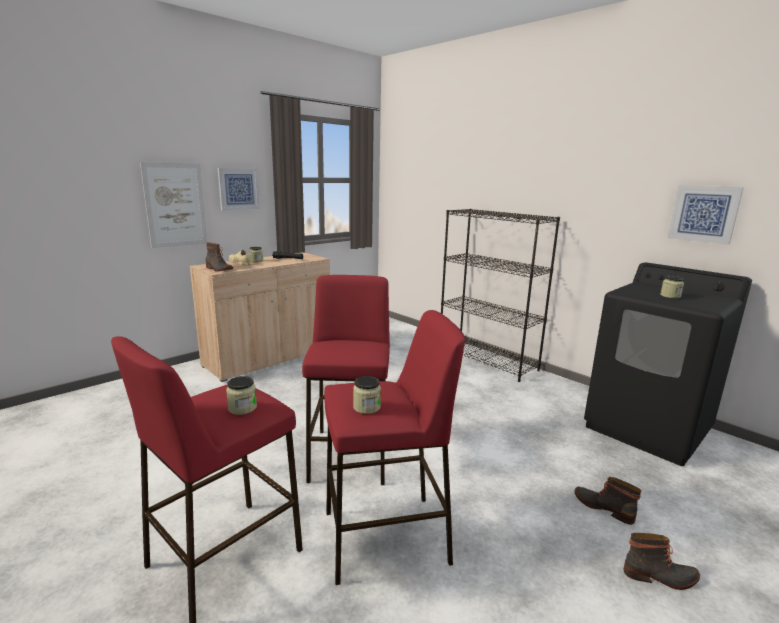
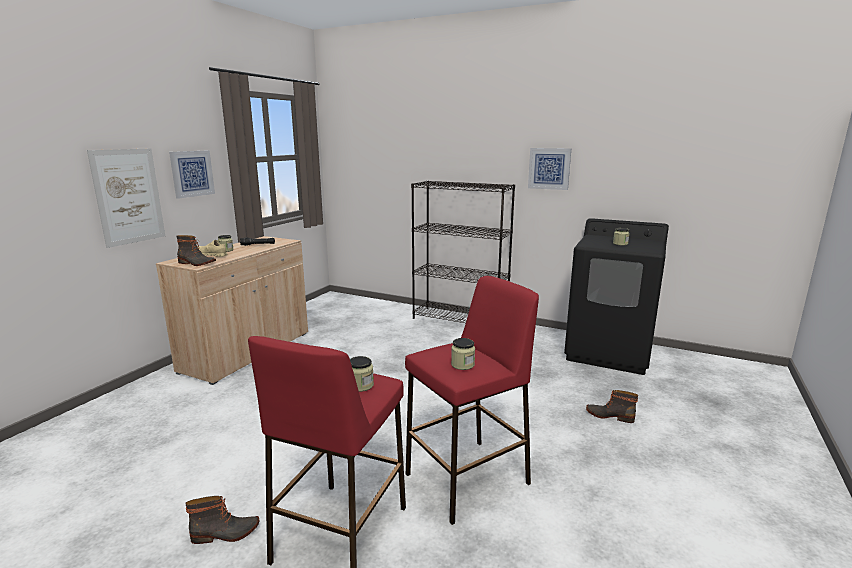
camera: 20 degrees left, 0 degrees up
red stool [302,275,390,485] -> none
boot [624,533,700,590] -> boot moved to [185,496,259,544]
picture [668,185,744,245] -> picture moved to [528,148,571,190]

